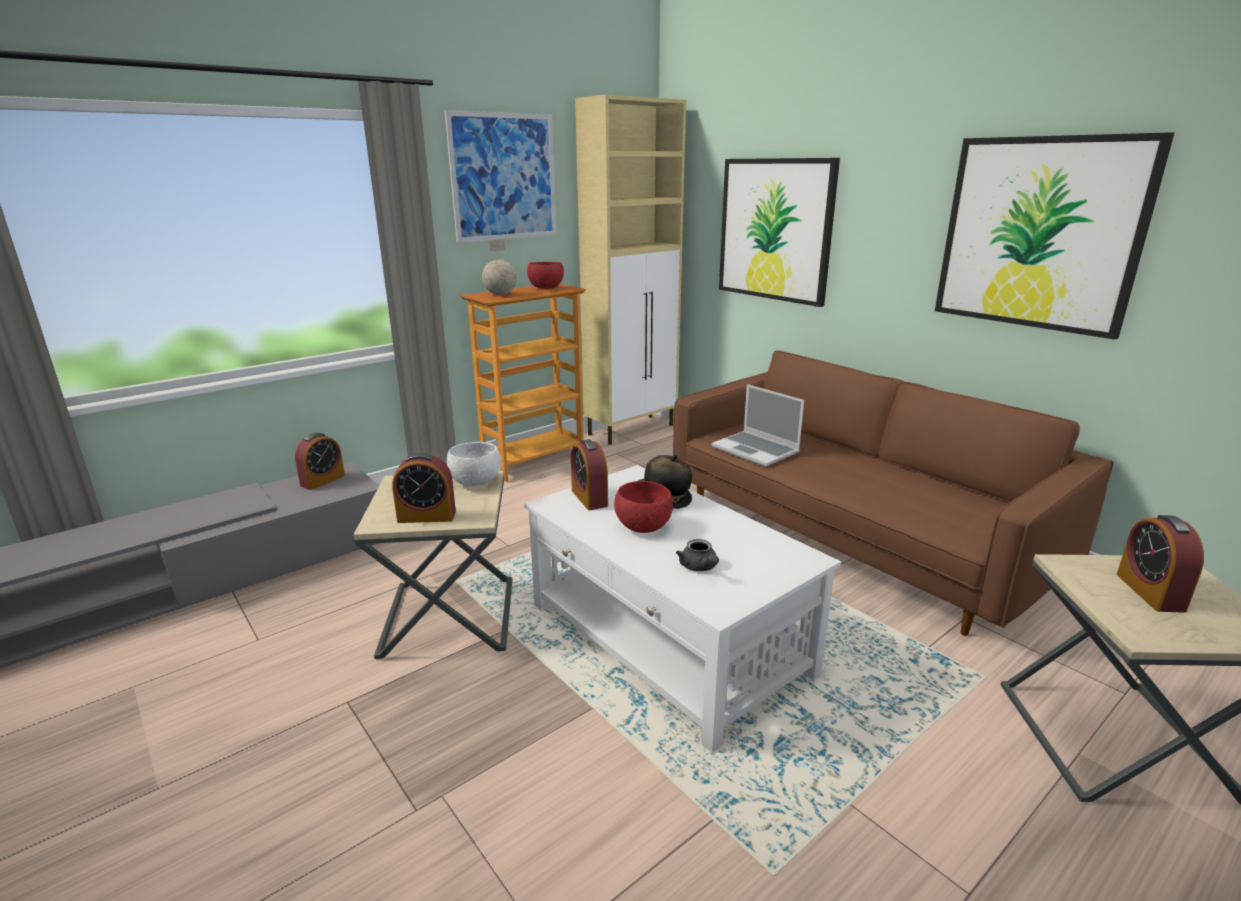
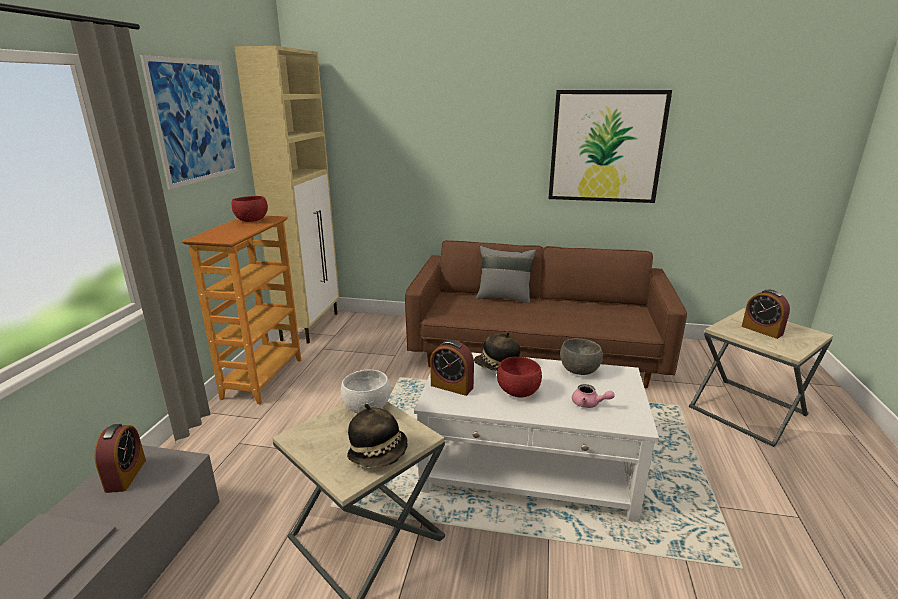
camera: 40 degrees left, 0 degrees up
alarm clock [392,453,456,523] -> hat [347,404,408,468]
globe [482,239,517,295] -> none
grey teapot [676,539,719,571] -> pink teapot [572,384,615,408]
laptop [712,384,804,467] -> none
picture [719,158,840,307] -> none
none -> grey pillow [476,246,536,304]
none -> grey bowl [560,338,603,375]

